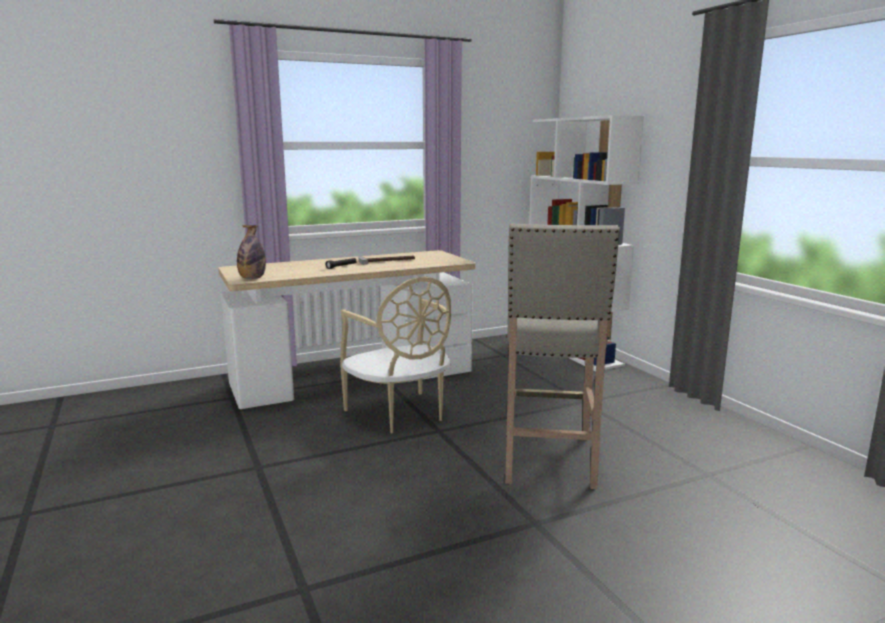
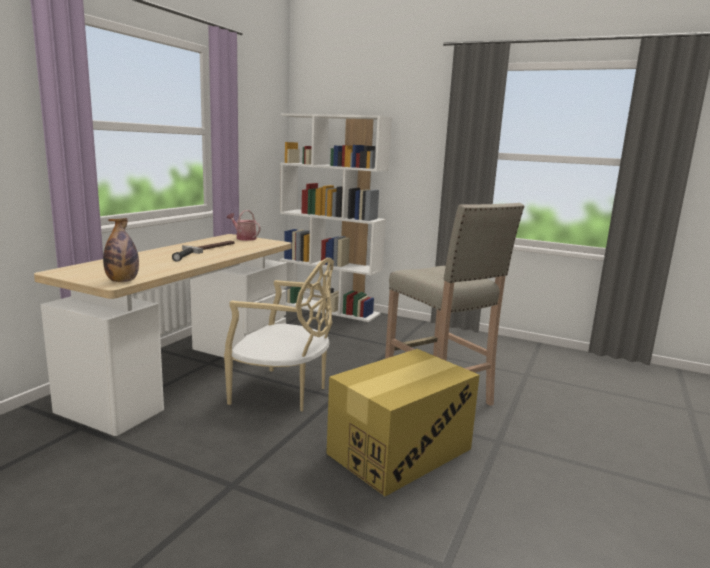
camera: 40 degrees left, 0 degrees up
none -> watering can [227,210,261,241]
none -> cardboard box [327,349,479,496]

